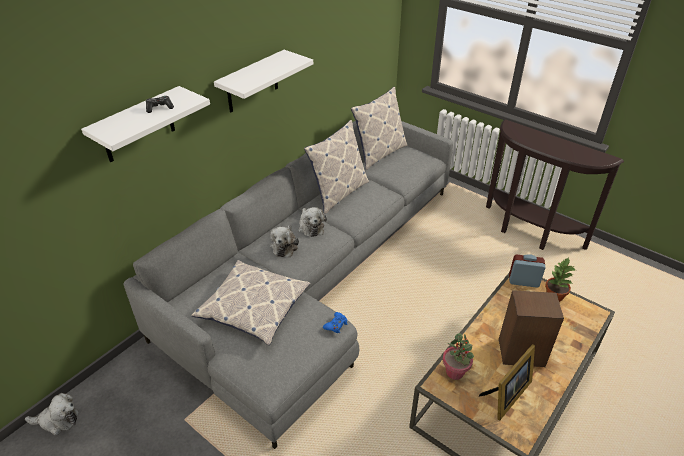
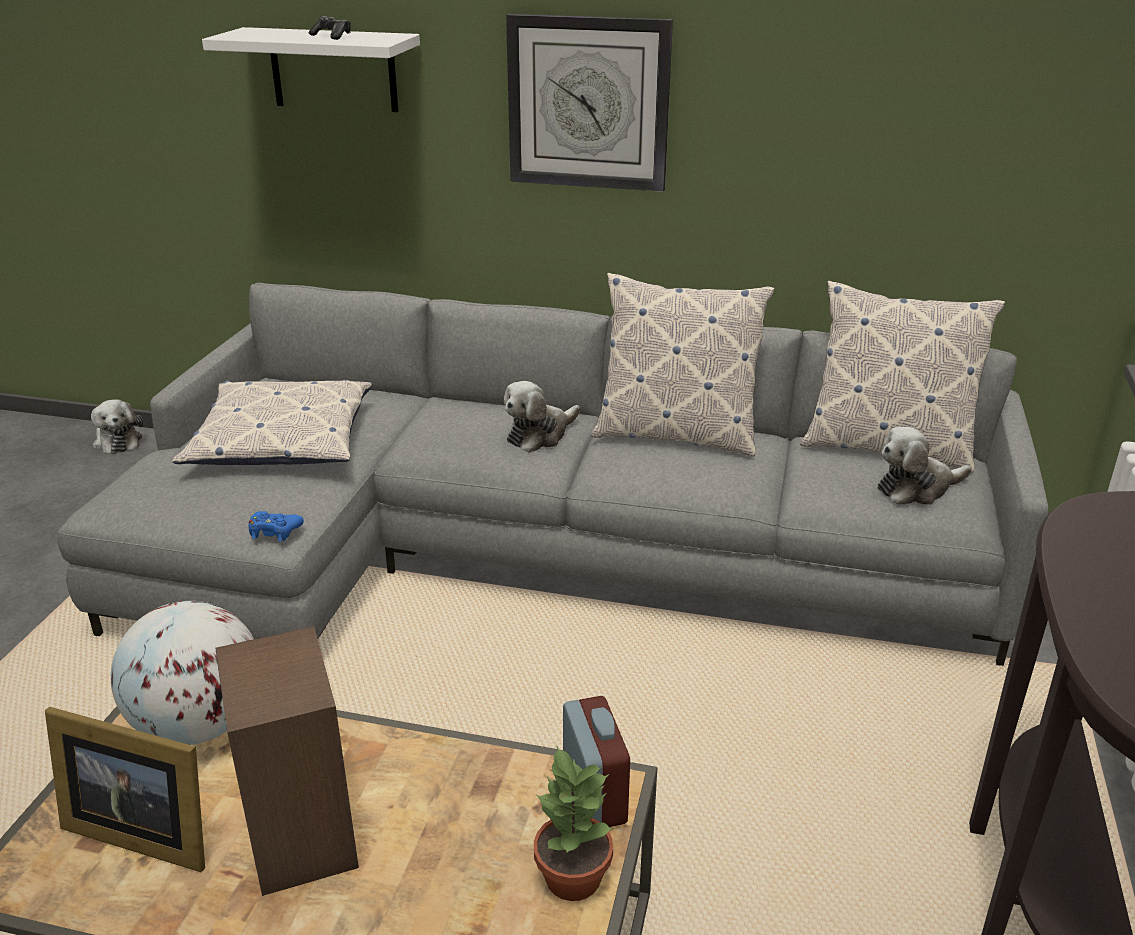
camera: 65 degrees right, 10 degrees down
white shelf [214,50,313,112] -> wall clock [506,14,673,192]
plush toy [270,225,299,257] -> plush toy moved to [878,426,972,505]
potted plant [442,333,474,380] -> globe [111,601,254,745]

